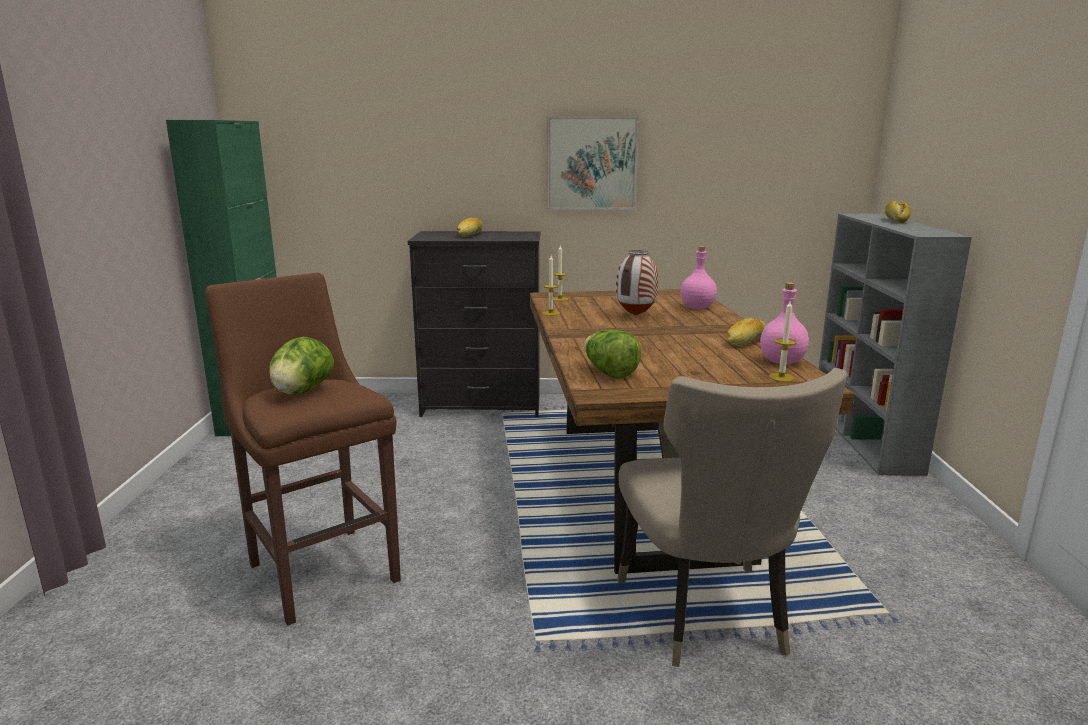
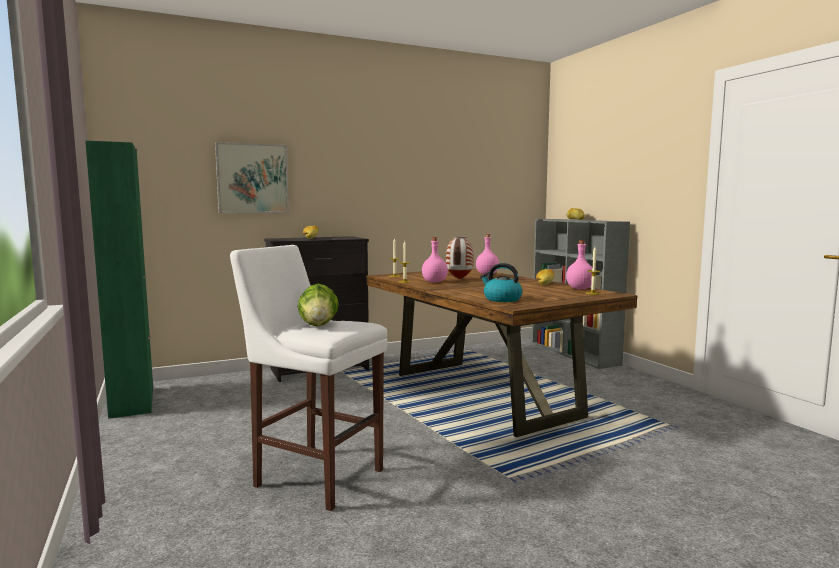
camera: 25 degrees left, 10 degrees down
brown stool [205,273,401,625] -> white stool [230,245,388,511]
picture [547,117,639,210] -> picture moved to [215,142,289,213]
lettuce [584,330,641,379] -> kettle [480,263,522,302]
beige chair [617,368,847,667] -> none
none -> pink bottle [422,237,448,283]

